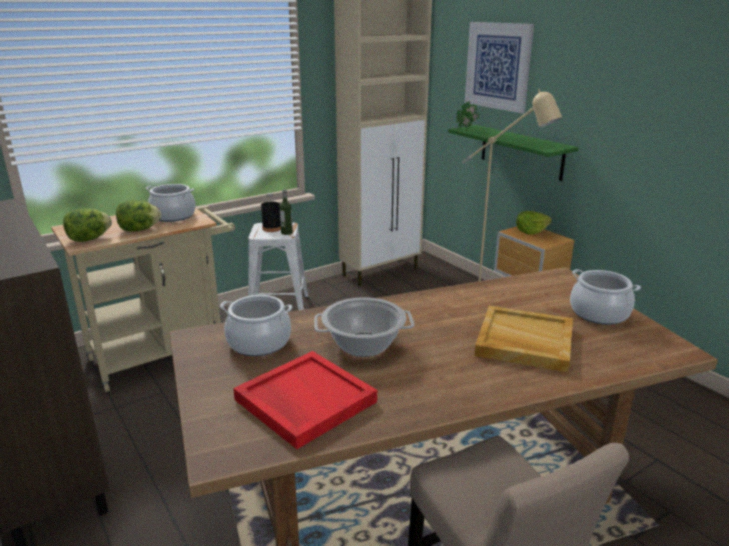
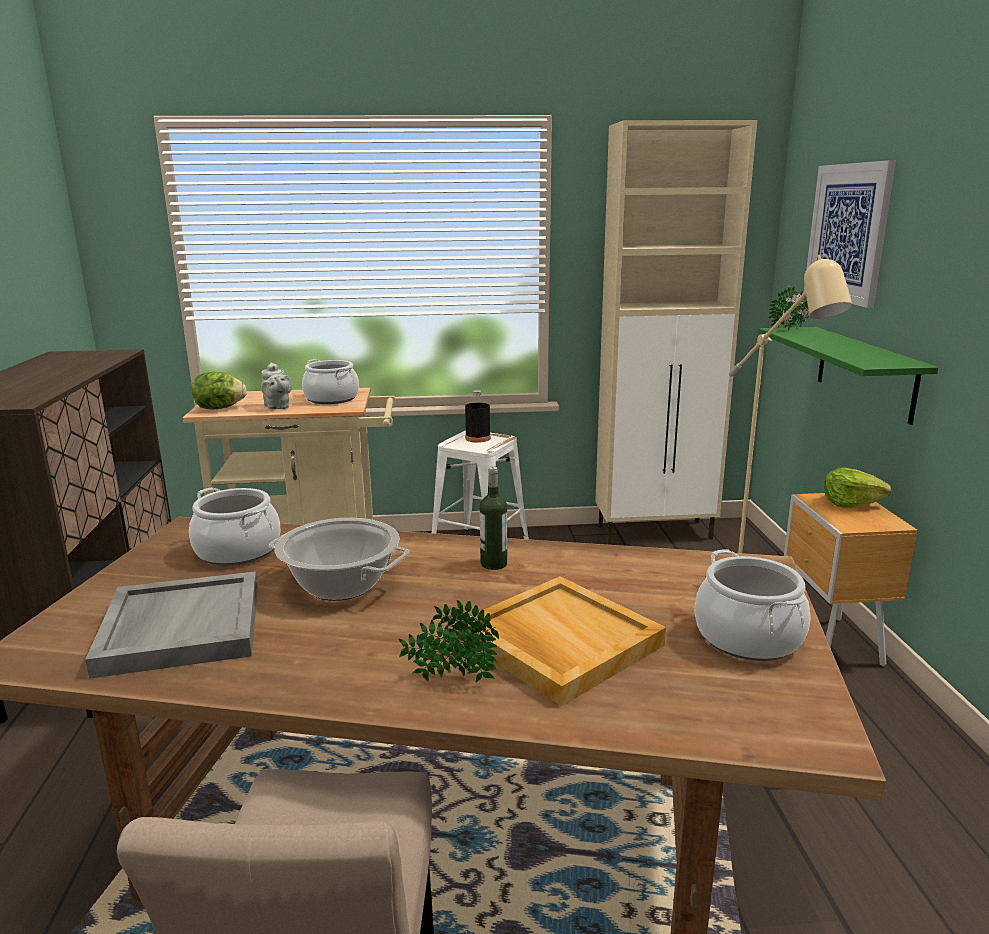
camera: 30 degrees right, 5 degrees down
lettuce [116,200,162,232] -> grey teapot [261,363,292,409]
red tray [233,351,377,449] -> grey tray [85,571,258,679]
bottle [280,189,293,235] -> bottle moved to [480,467,507,570]
none -> potted plant [399,600,499,682]

